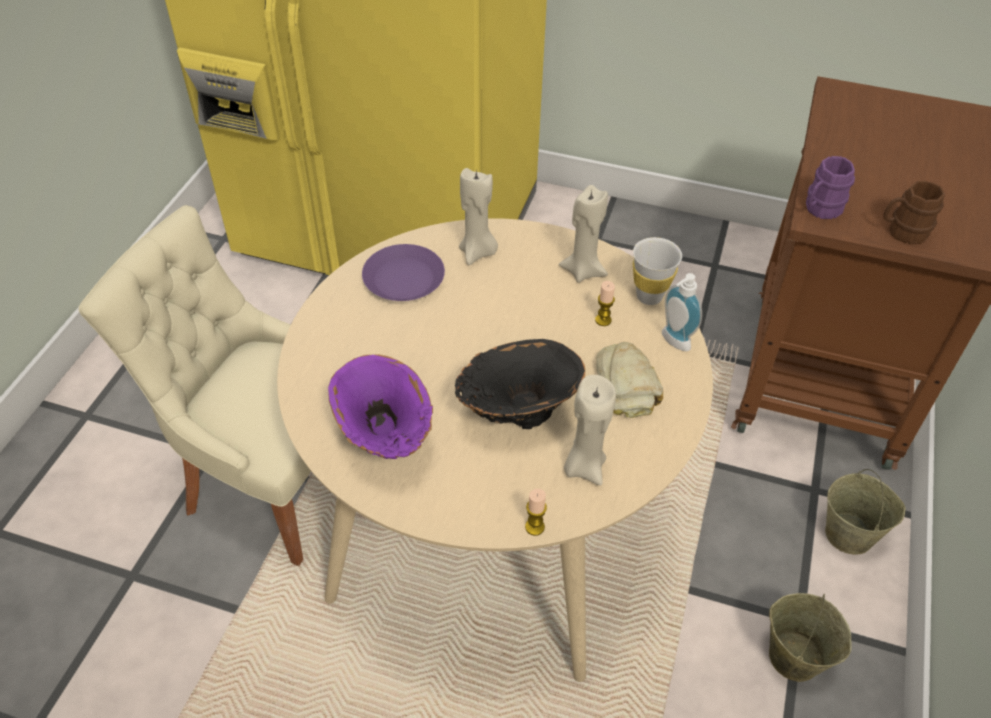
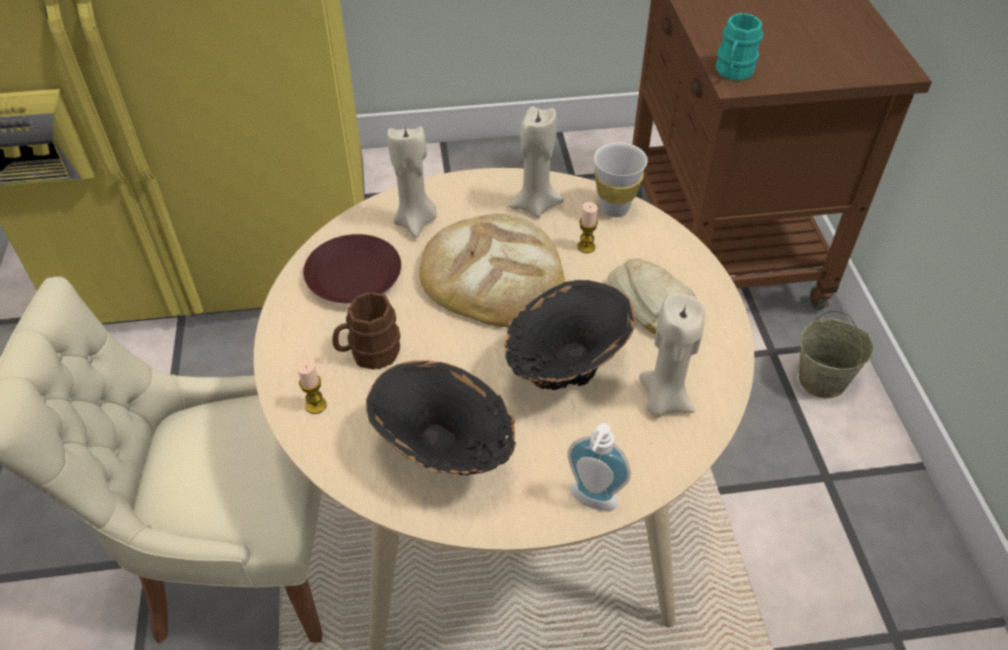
camera: 25 degrees left, 0 degrees up
purple vase [328,354,433,459] -> black vase [366,360,516,475]
purple plate [362,244,445,301] -> brown plate [303,234,401,303]
candle [525,489,547,536] -> candle moved to [298,360,327,414]
soap dispenser [662,273,702,351] -> soap dispenser moved to [567,423,631,511]
beige bucket [769,593,851,682] -> none
purple mug [806,156,855,219] -> turquoise mug [716,13,763,81]
brown mug [883,181,945,244] -> brown mug moved to [332,292,400,370]
none -> bread [419,213,565,327]

